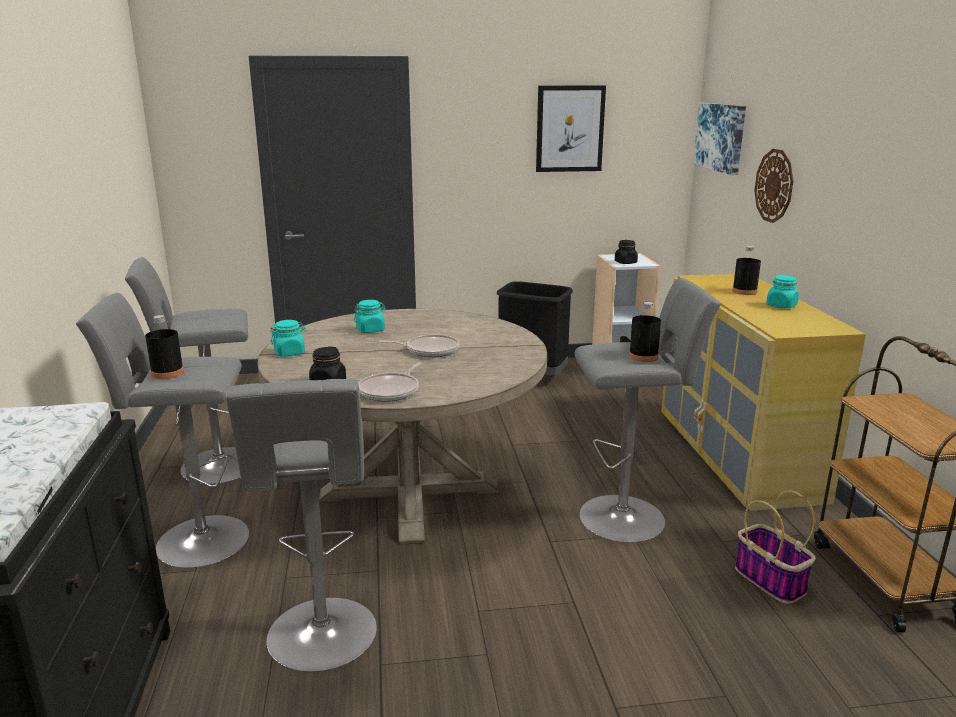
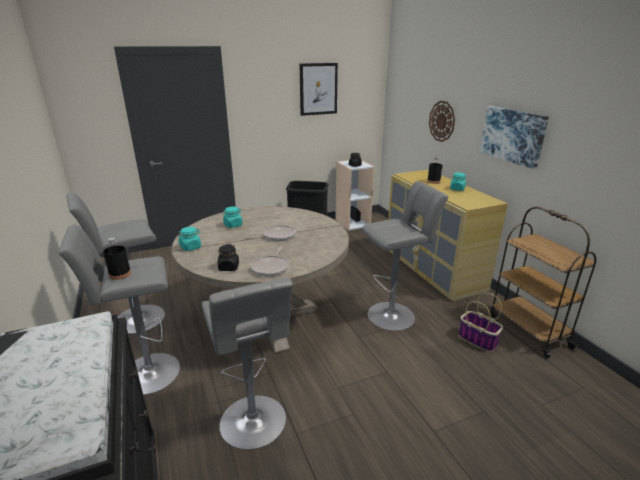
camera: 15 degrees left, 5 degrees up
black bottle [629,302,661,362] -> none
picture [693,103,746,175] -> picture moved to [480,106,549,169]

